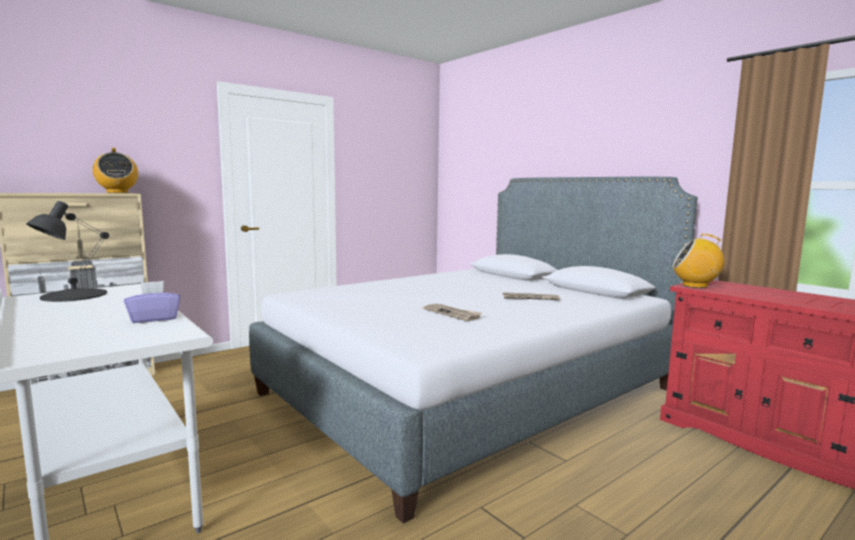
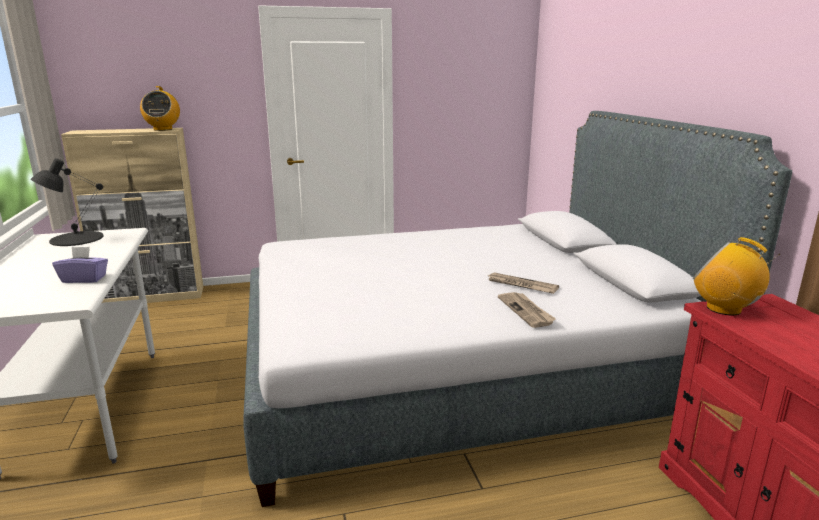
camera: 25 degrees right, 10 degrees up
newspaper [423,304,482,322] -> newspaper moved to [498,292,556,328]

